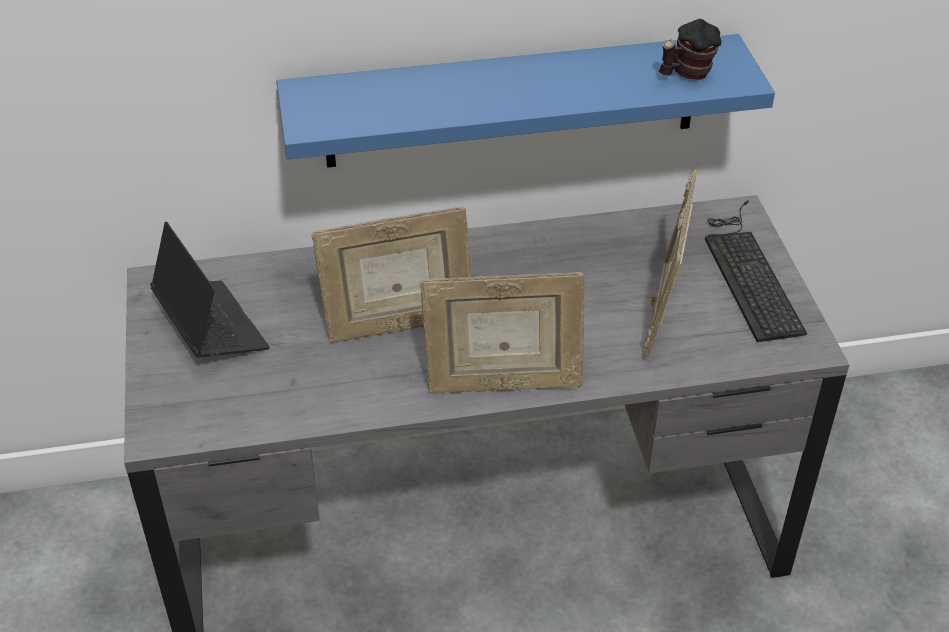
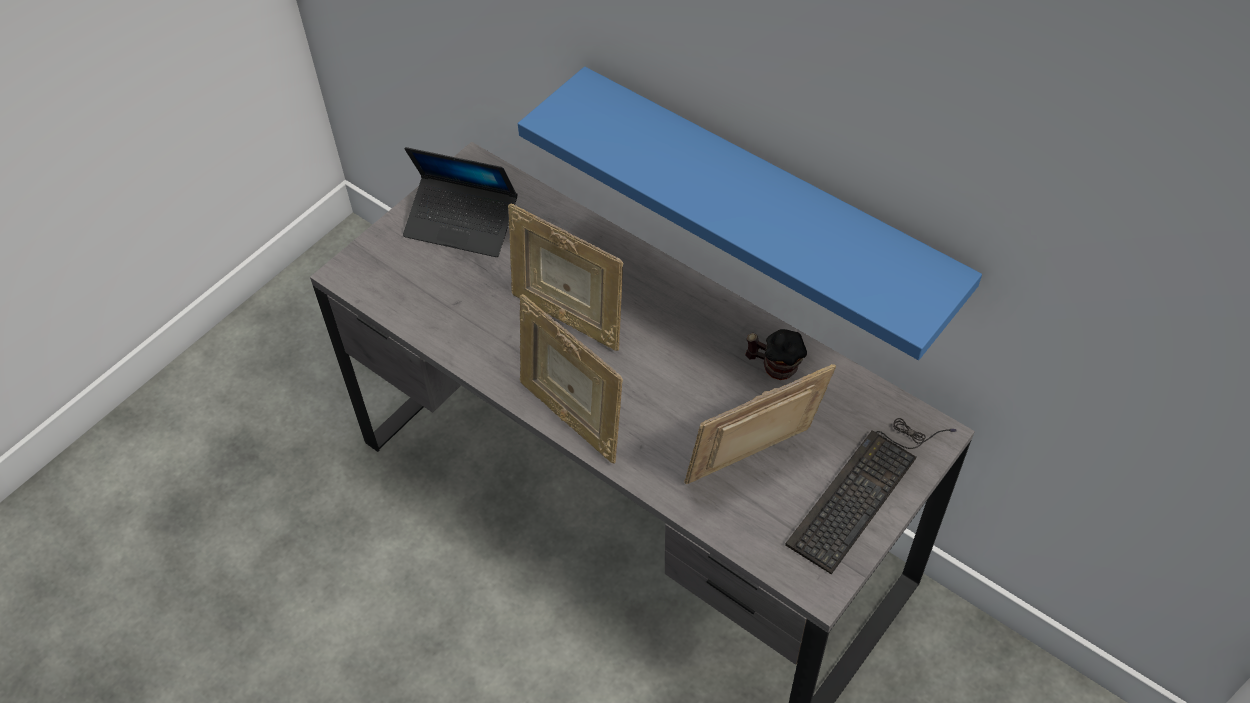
camera: 50 degrees right, 10 degrees up
laptop [150,222,269,358] -> laptop turned 90 degrees clockwise [403,147,517,257]
mug [659,19,721,80] -> mug moved to [745,329,807,380]

